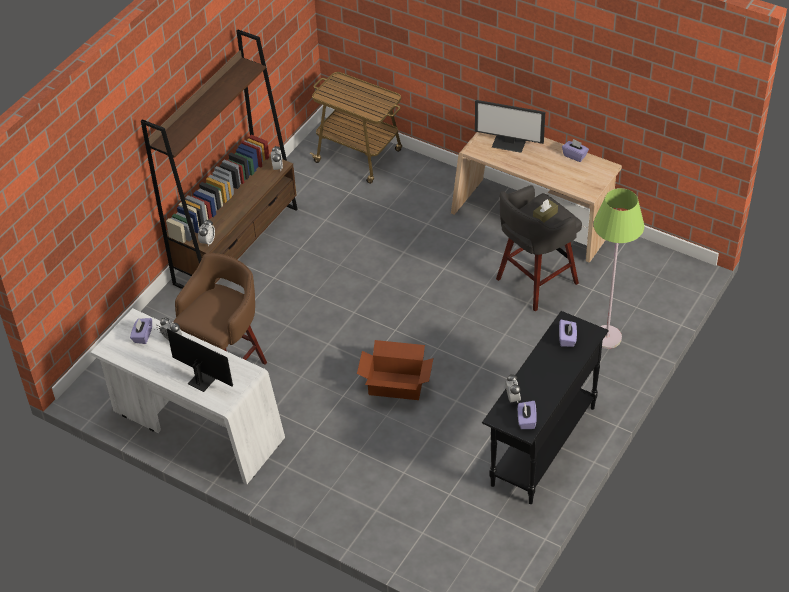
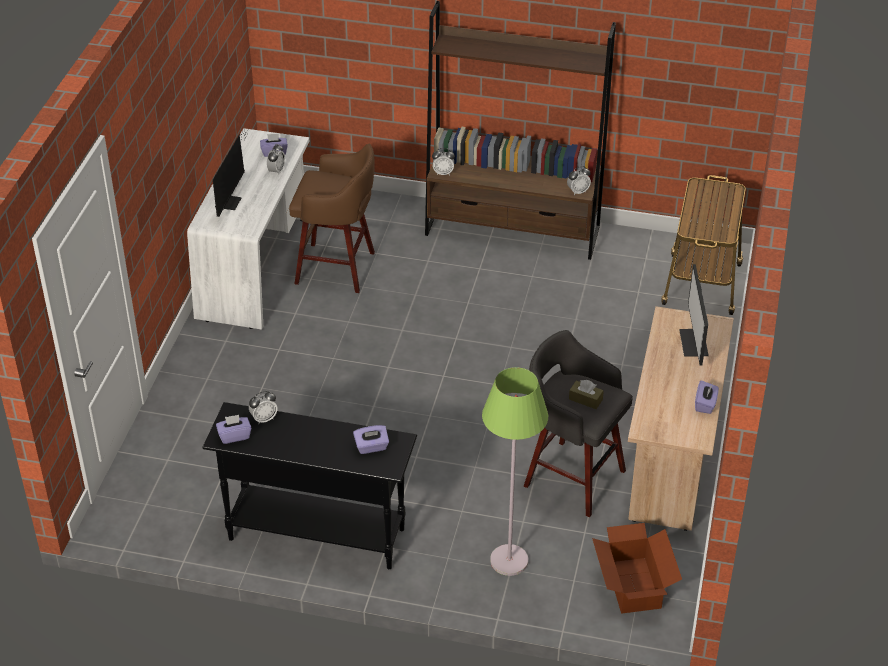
camera: 70 degrees right, 5 degrees down
cardboard box [357,340,433,400] -> cardboard box moved to [592,523,682,613]

